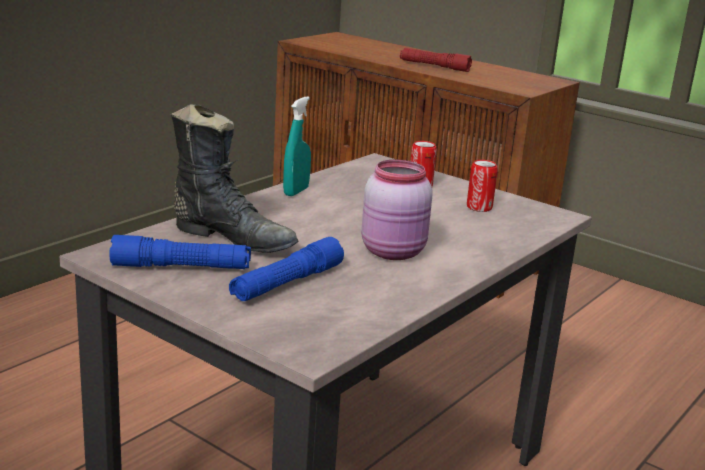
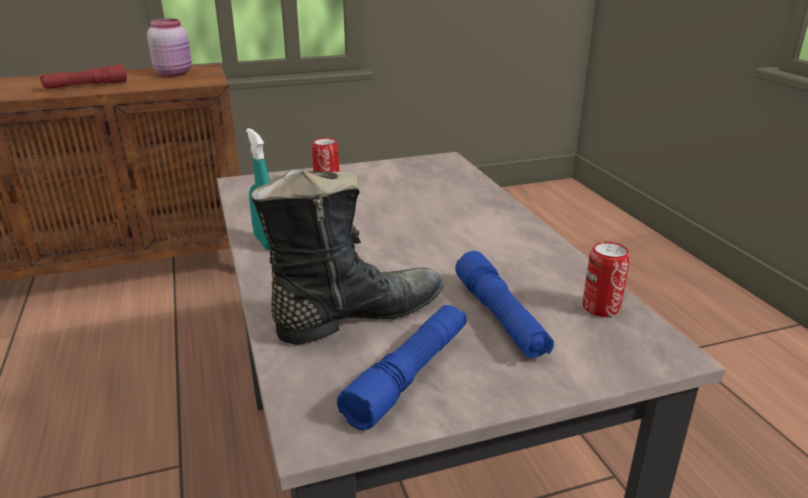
camera: 55 degrees left, 5 degrees up
pink jar [361,160,433,260] -> pink jar moved to [147,19,192,76]
can [467,160,498,212] -> can moved to [583,242,630,317]

